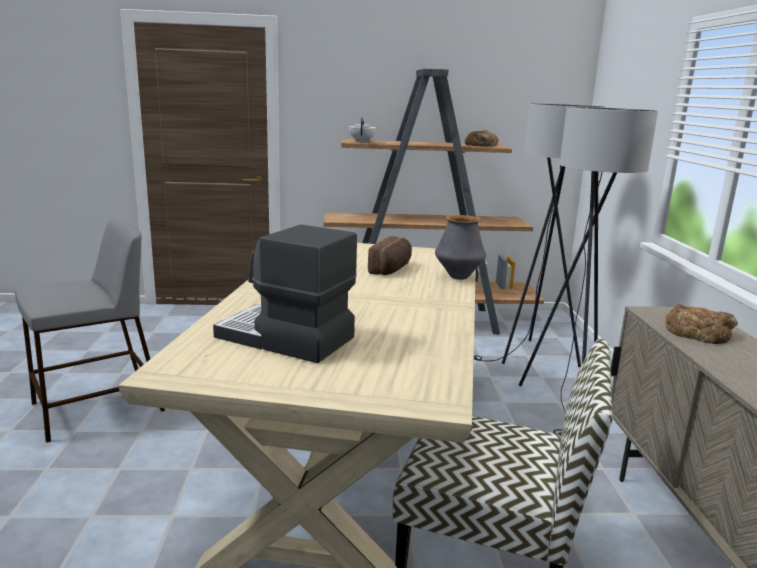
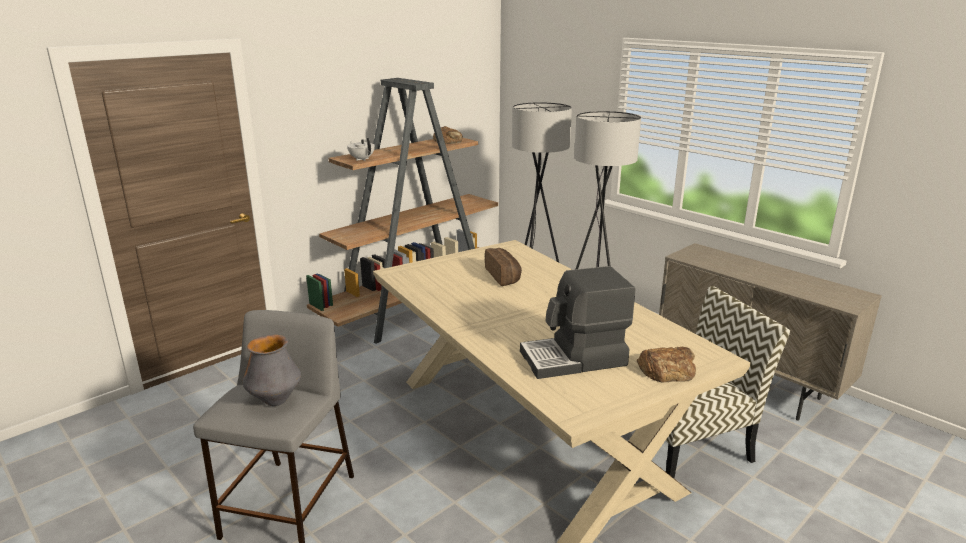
camera: 40 degrees left, 5 degrees up
vase [435,215,486,280] -> vase moved to [243,335,301,406]
bread [666,304,738,344] -> bread moved to [637,347,696,383]

